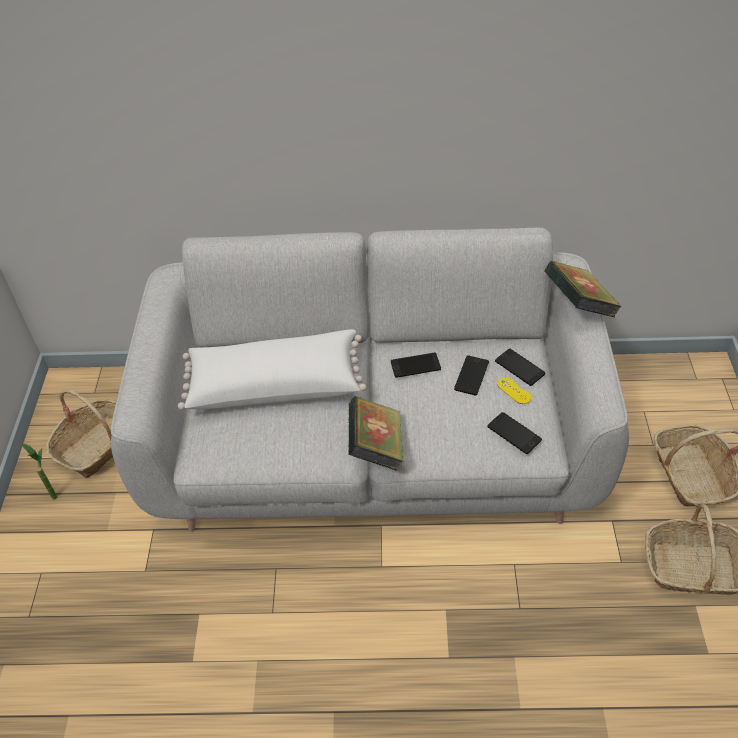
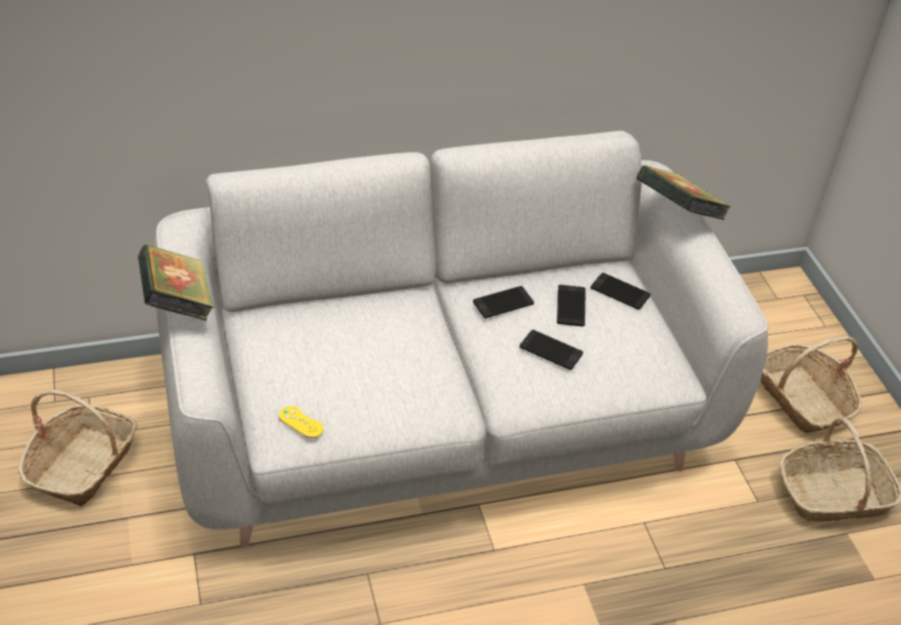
camera: 20 degrees left, 5 degrees down
potted plant [21,443,57,500] -> none
white pillow [178,329,367,410] -> none
book [349,396,404,471] -> book moved to [138,244,214,321]
phone [487,412,542,454] -> phone moved to [520,330,583,370]
yellow game controller [497,377,531,404] -> yellow game controller moved to [279,406,324,438]

